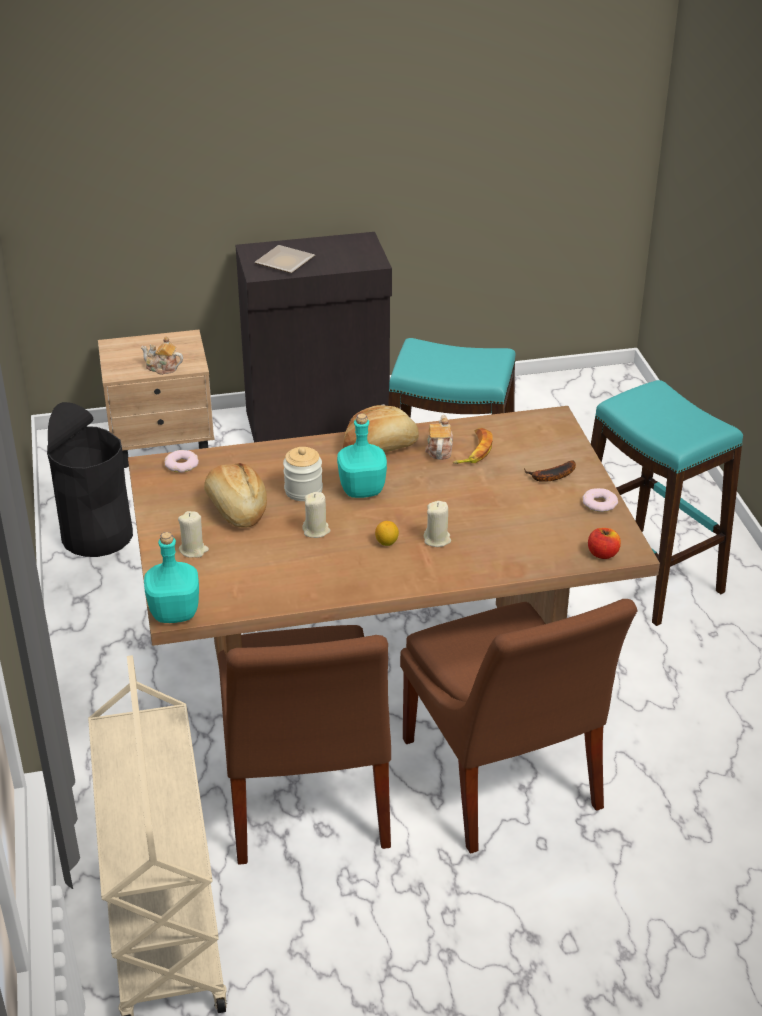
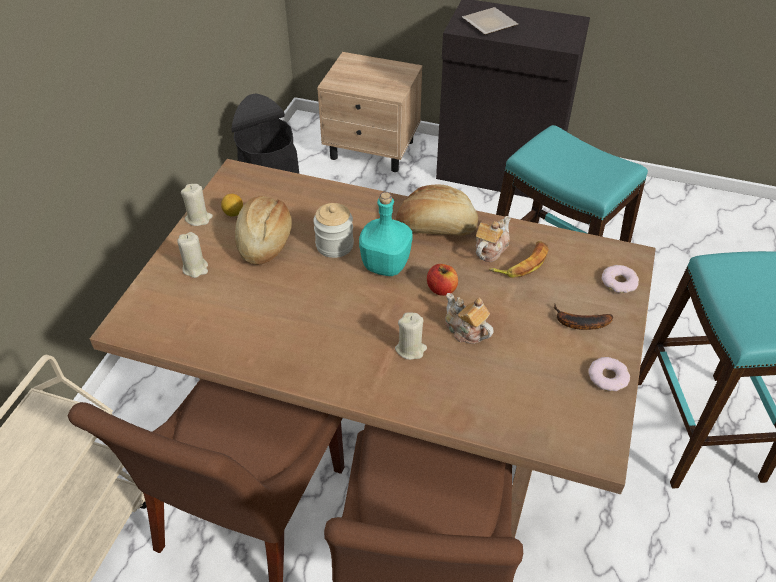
camera: 30 degrees right, 10 degrees up
teapot [141,336,183,375] -> teapot moved to [445,293,493,344]
turquoise bottle [144,532,199,623] -> none
donut [164,450,199,473] -> donut moved to [601,265,639,293]
beige candle [303,492,330,538] -> beige candle moved to [181,184,213,226]
lemon [375,521,399,546] -> lemon moved to [221,194,243,217]
apple [588,528,621,559] -> apple moved to [427,264,458,296]

